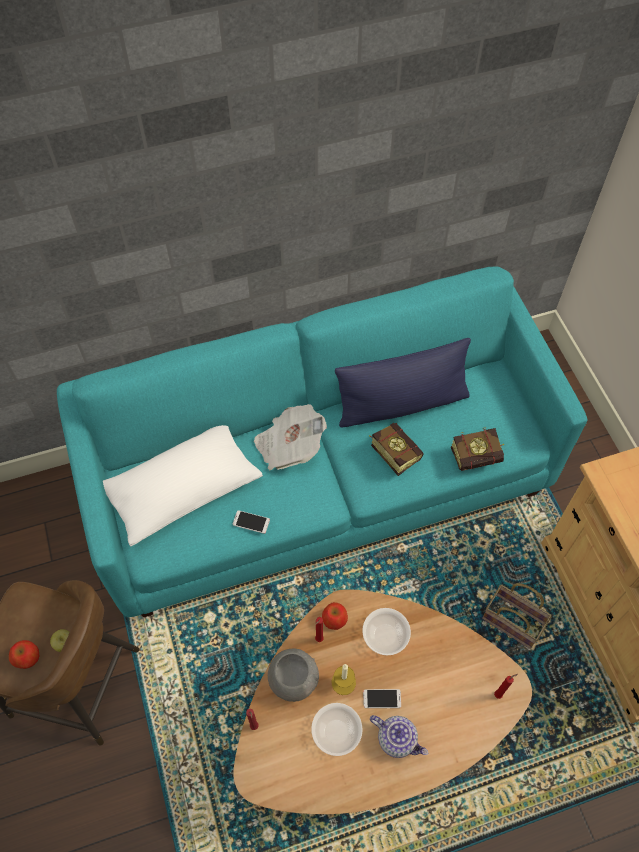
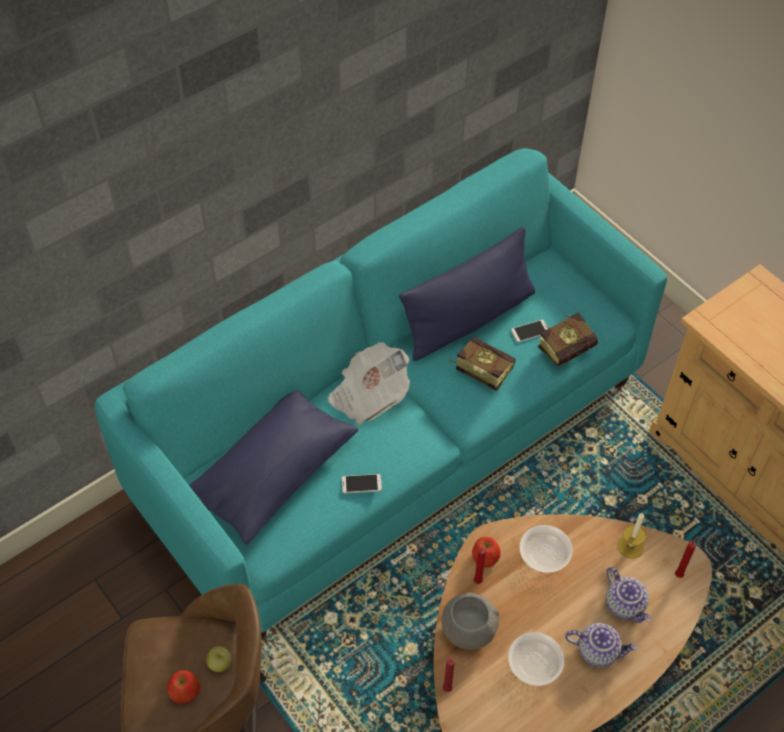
camera: 20 degrees left, 5 degrees down
white pillow [103,425,263,546] -> blue pillow [189,391,358,545]
candle [332,664,356,695] -> candle moved to [617,513,646,558]
phone [363,689,401,708] -> phone moved to [511,320,548,342]
basket [482,583,552,649] -> none
none -> teapot [606,567,651,623]

